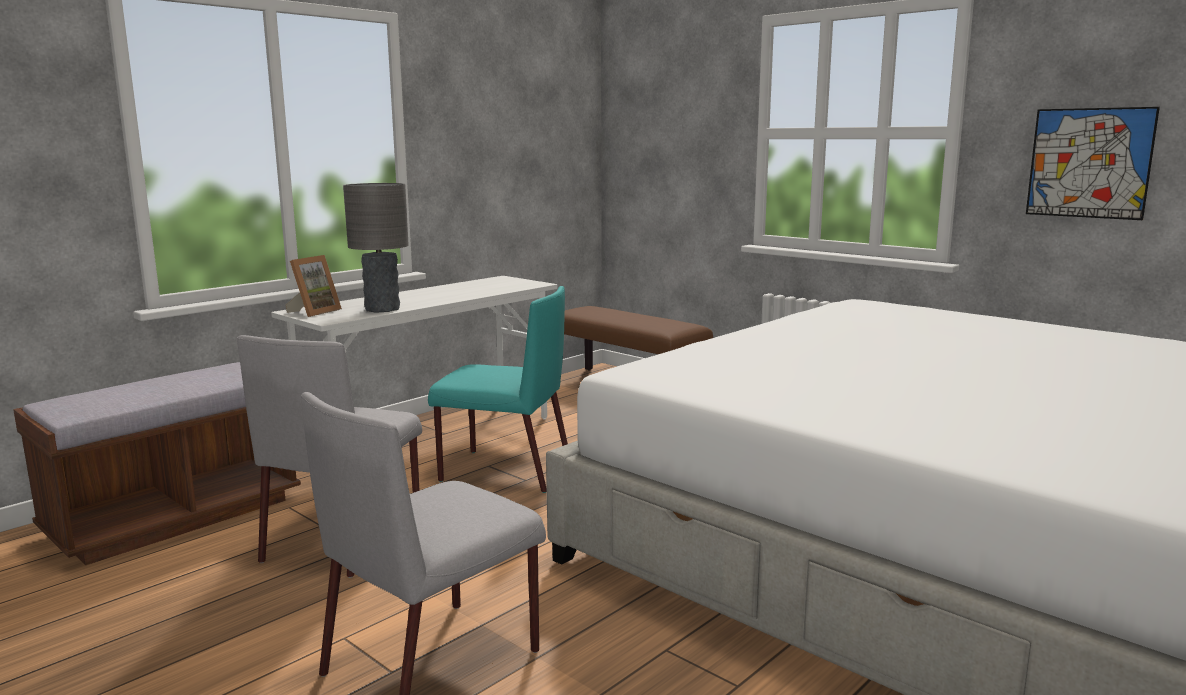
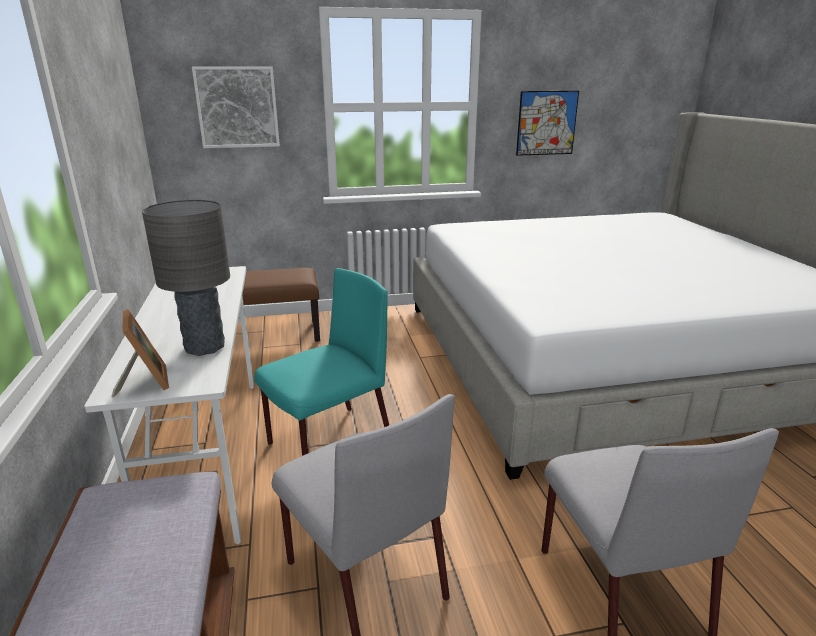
camera: 55 degrees left, 10 degrees up
none -> picture [192,66,280,148]

